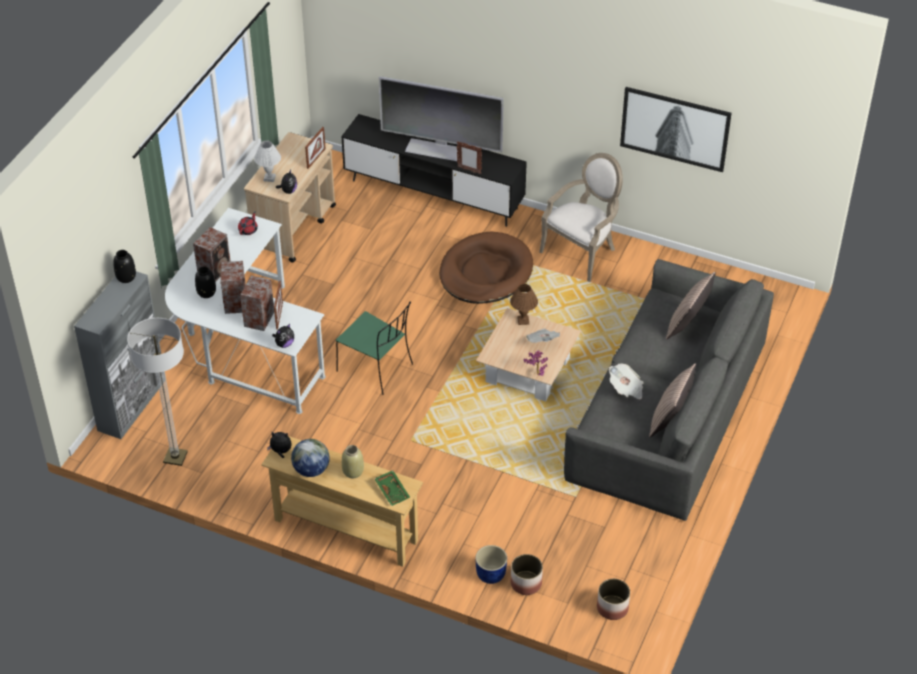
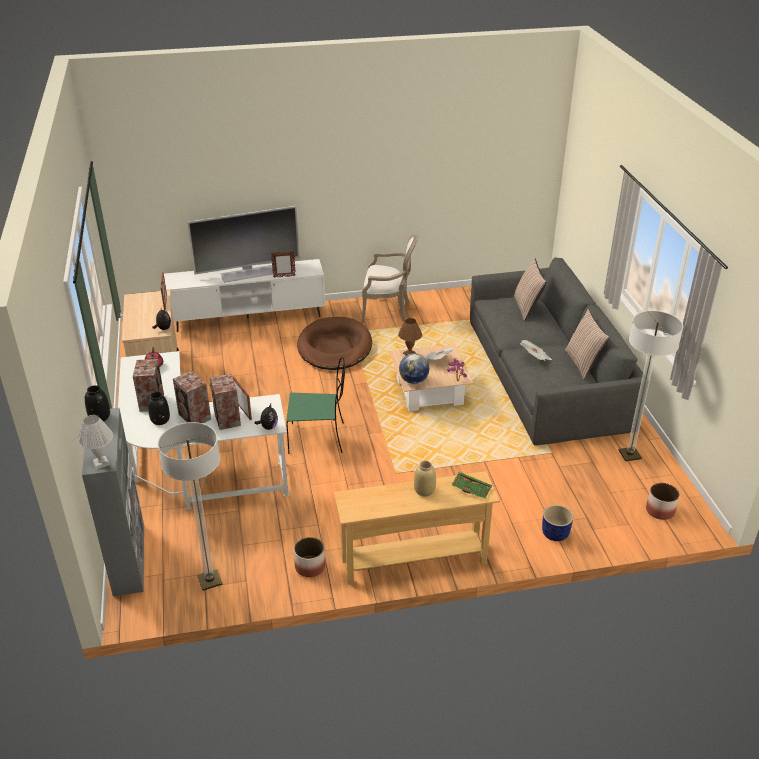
camera: 35 degrees left, 10 degrees down
white table lamp [254,141,281,182] -> white table lamp moved to [78,415,113,469]
plush toy [267,432,291,458] -> none
globe [291,439,330,477] -> globe moved to [399,353,429,384]
black tv stand [342,114,527,227] -> white tv stand [164,259,325,332]
planter [511,554,543,595] -> planter moved to [294,537,325,577]
armchair [539,153,623,282] -> armchair turned 90 degrees clockwise [361,234,418,324]
picture [620,87,732,172] -> none
none -> floor lamp [619,310,683,461]

